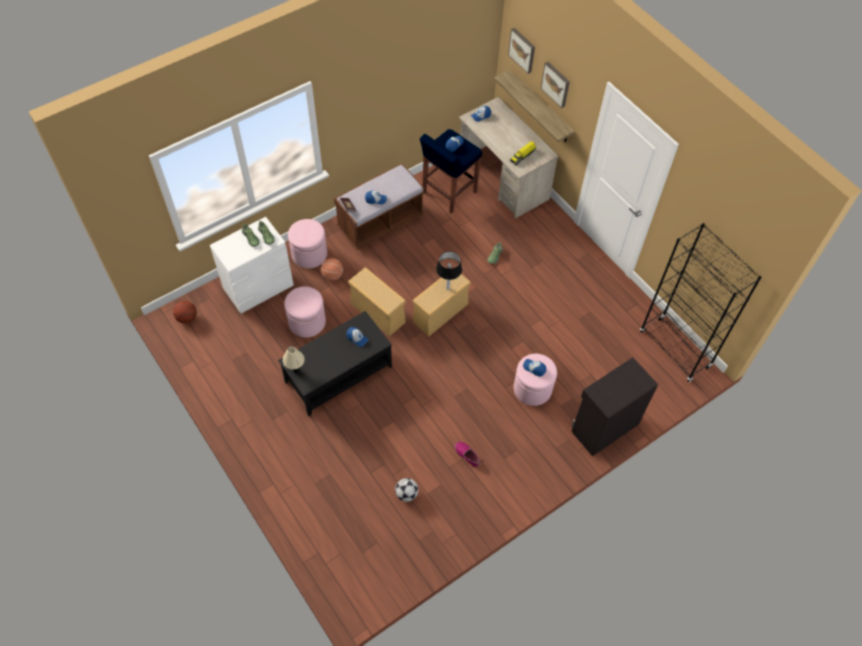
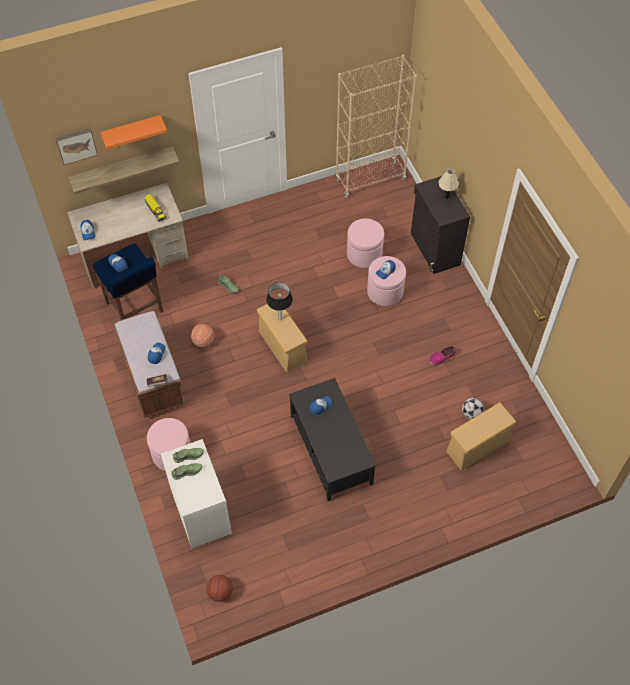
camera: 75 degrees left, 0 degrees up
beige table lamp [283,346,305,373] -> beige table lamp moved to [438,168,459,199]
pink ottoman [284,286,326,337] -> pink ottoman moved to [347,218,384,268]
basketball [321,258,343,281] -> basketball moved to [191,324,214,347]
beige storage box [348,268,406,336] -> beige storage box moved to [446,402,516,470]
picture [541,62,570,108] -> orange shelf [100,115,167,149]
black bookcase [640,223,762,382] -> beige bookcase [335,55,417,198]

